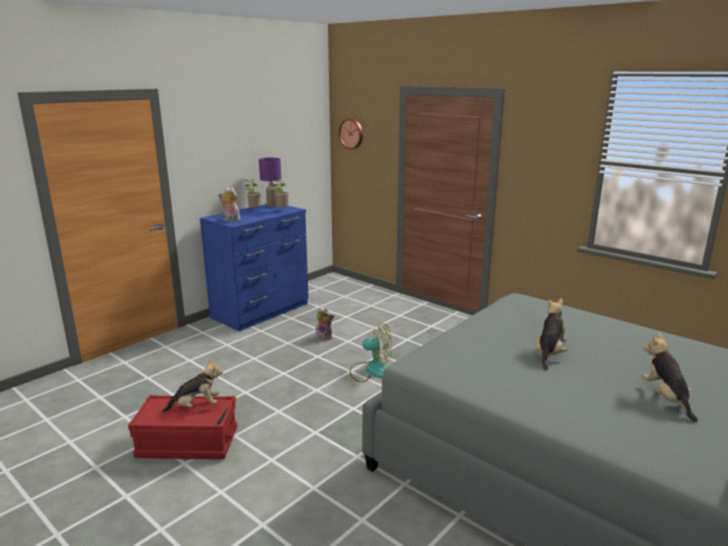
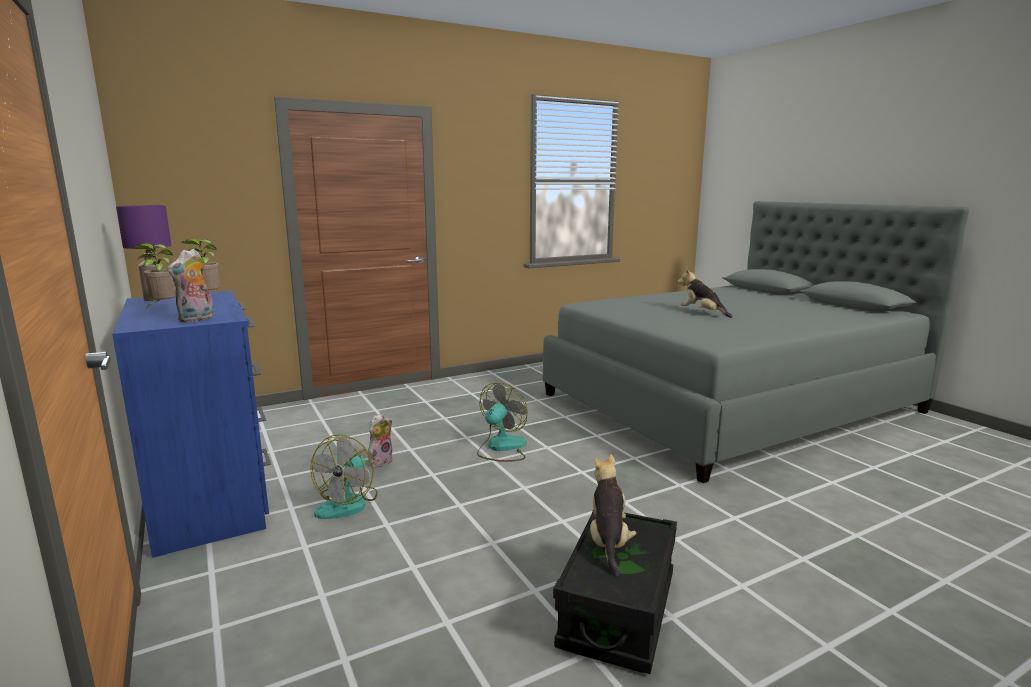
camera: 70 degrees left, 5 degrees down
red storage box [128,395,237,459] -> black storage box [553,509,677,674]
wall clock [339,119,363,149] -> none
plush toy [642,332,698,422] -> none
none -> fan [310,434,378,519]

